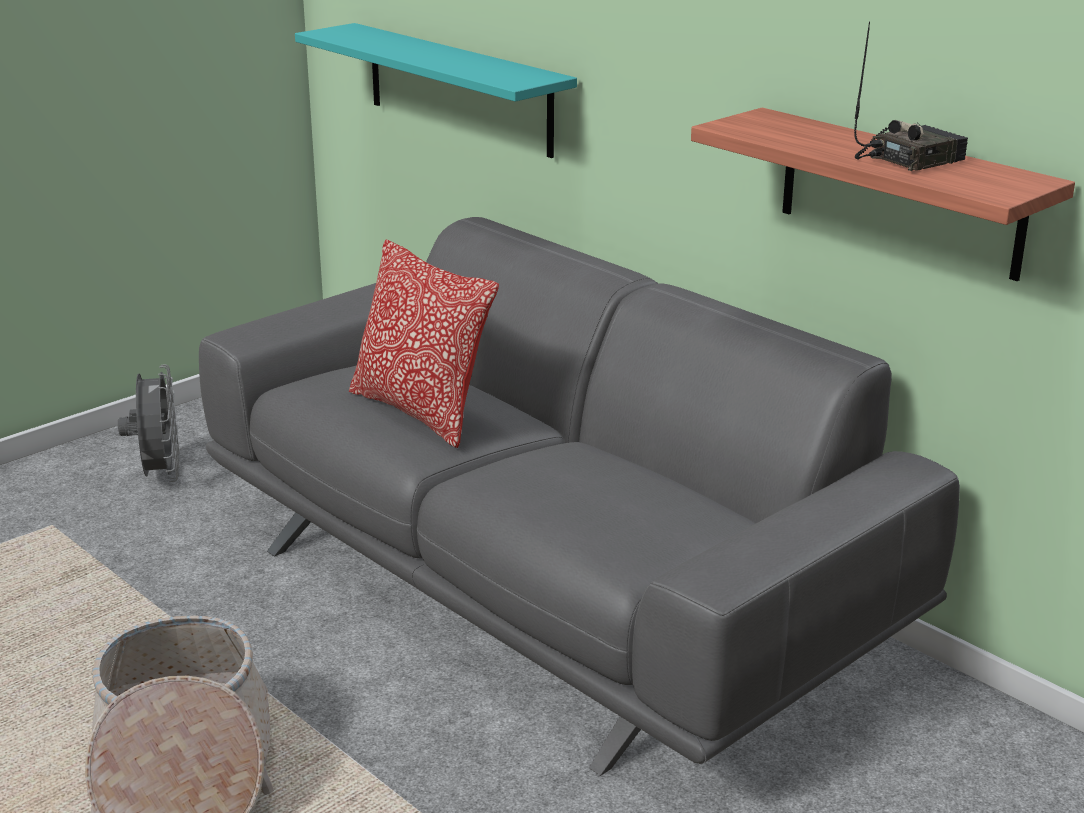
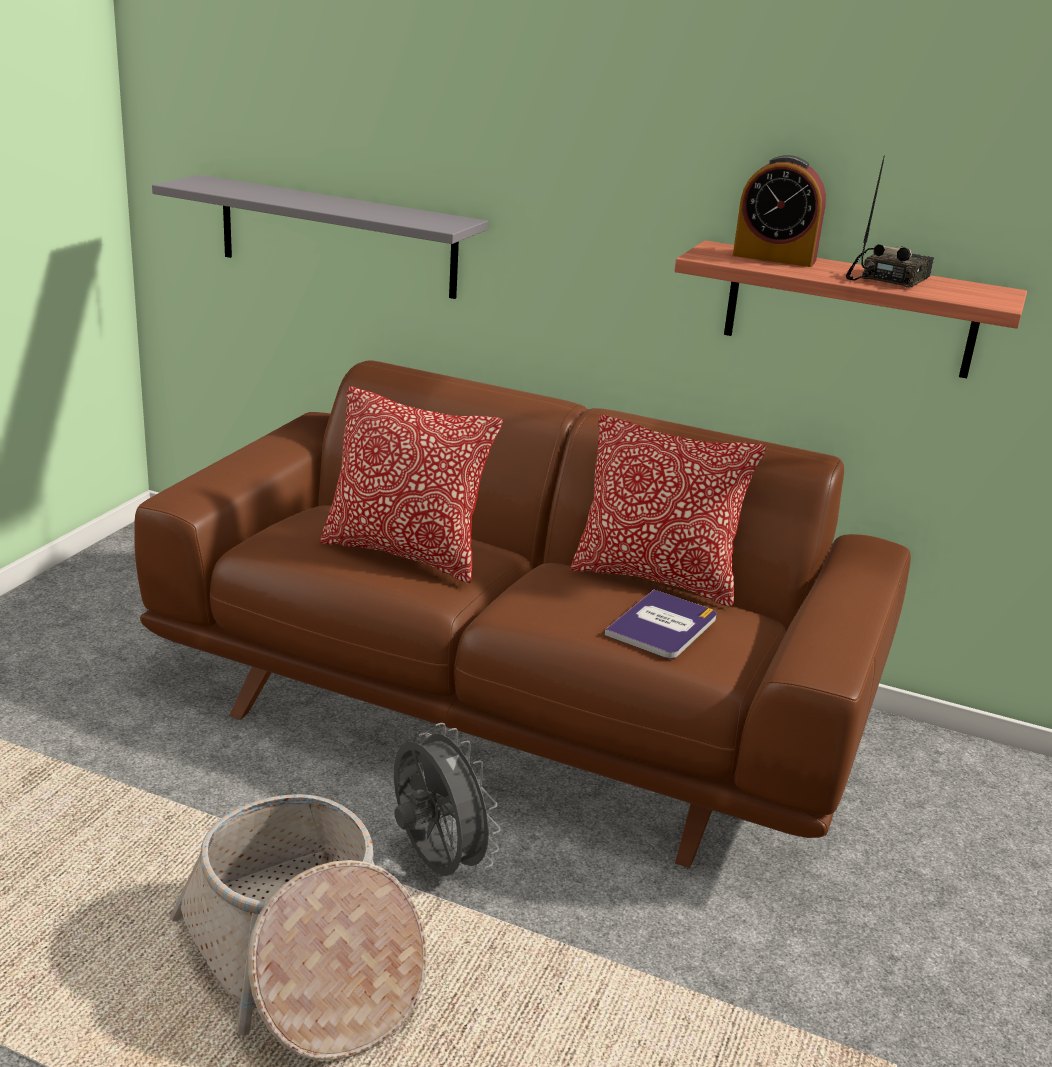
camera: 25 degrees left, 0 degrees up
grey fan [118,364,180,482] -> grey fan moved to [394,723,501,876]
grey sofa [199,217,960,776] -> brown sofa [134,361,911,868]
turquoise shelf [295,23,577,158] -> grey shelf [152,175,488,299]
none -> pillow [570,415,766,607]
none -> book [605,590,717,658]
none -> alarm clock [733,155,826,267]

